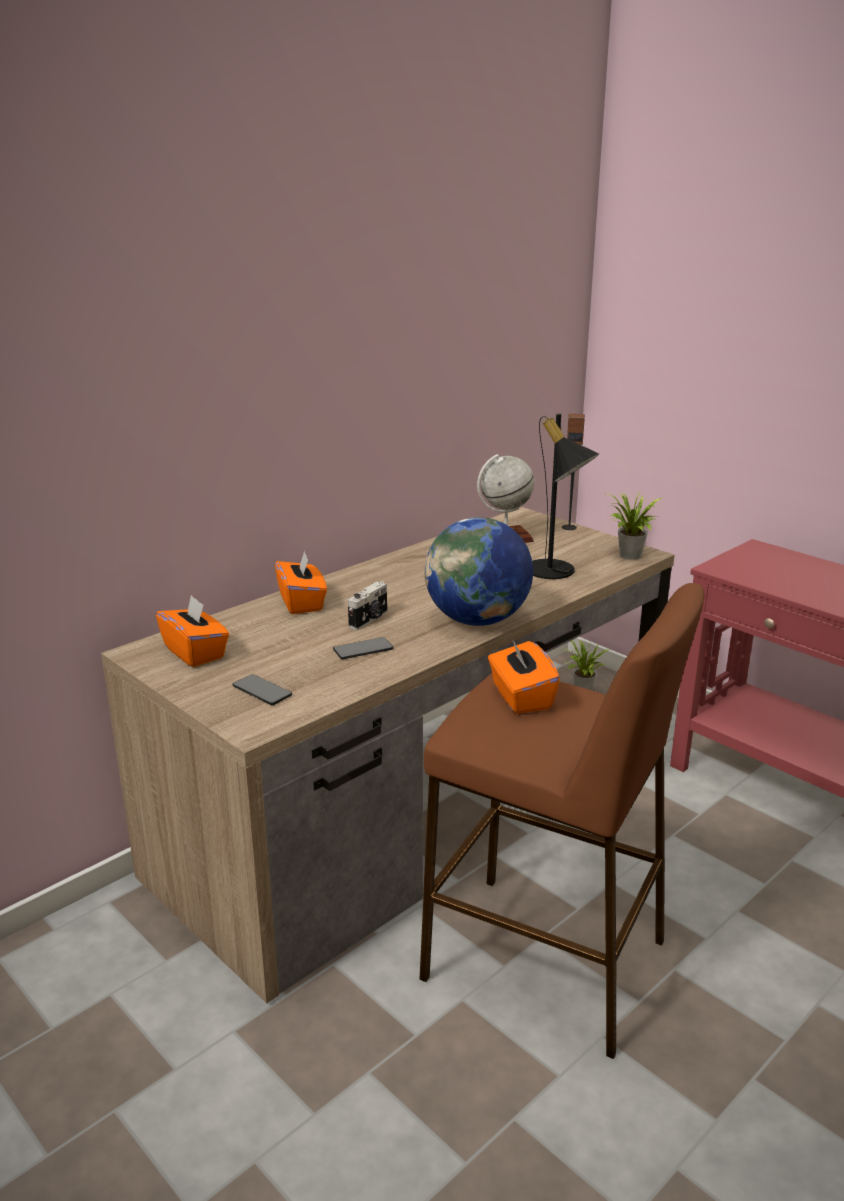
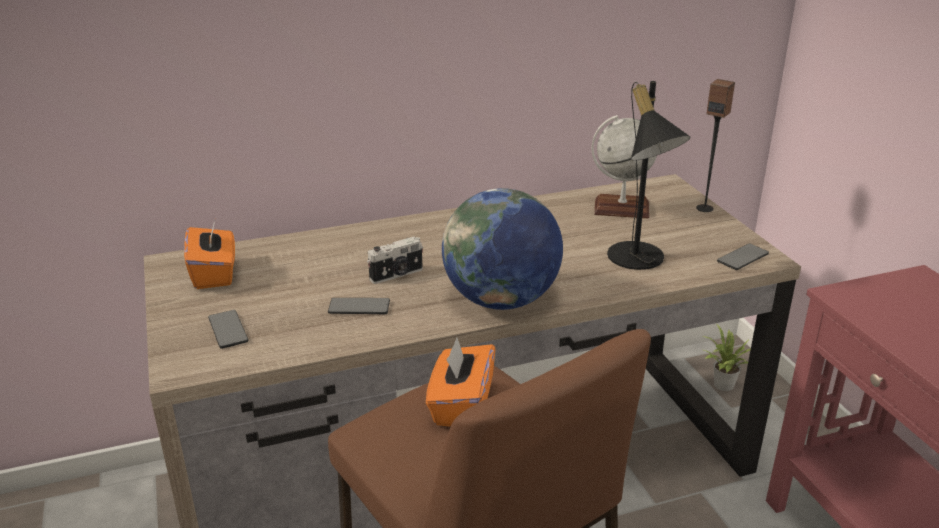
camera: 25 degrees right, 5 degrees up
orange tissue box [275,551,327,614] -> none
potted plant [606,493,661,560] -> phone [717,244,769,270]

